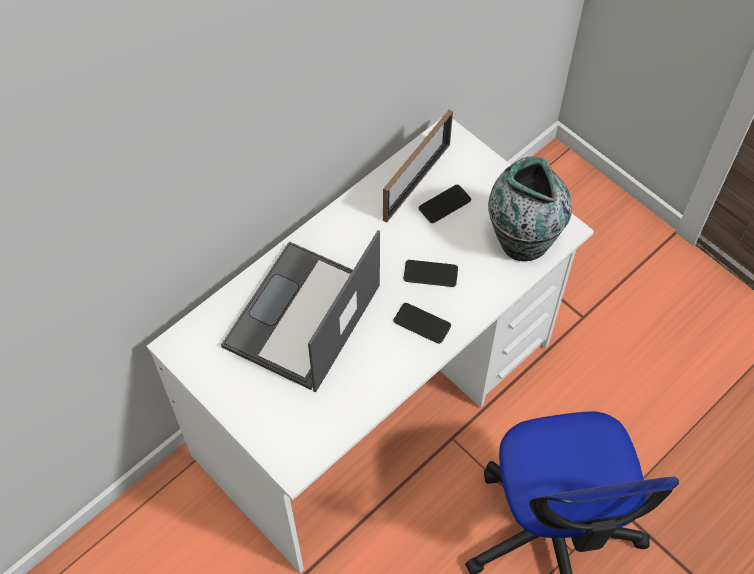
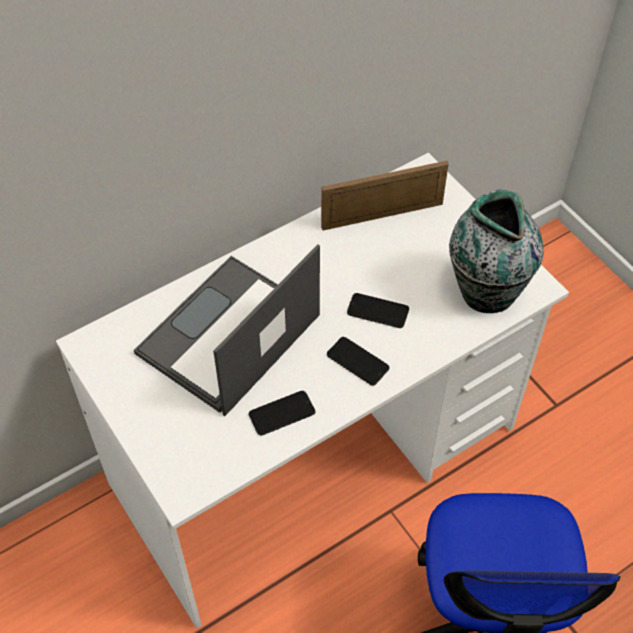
camera: 10 degrees right, 5 degrees down
picture frame [383,110,453,223] -> picture frame turned 150 degrees counterclockwise [321,161,448,230]
phone [419,185,471,223] -> phone moved to [248,391,316,435]

